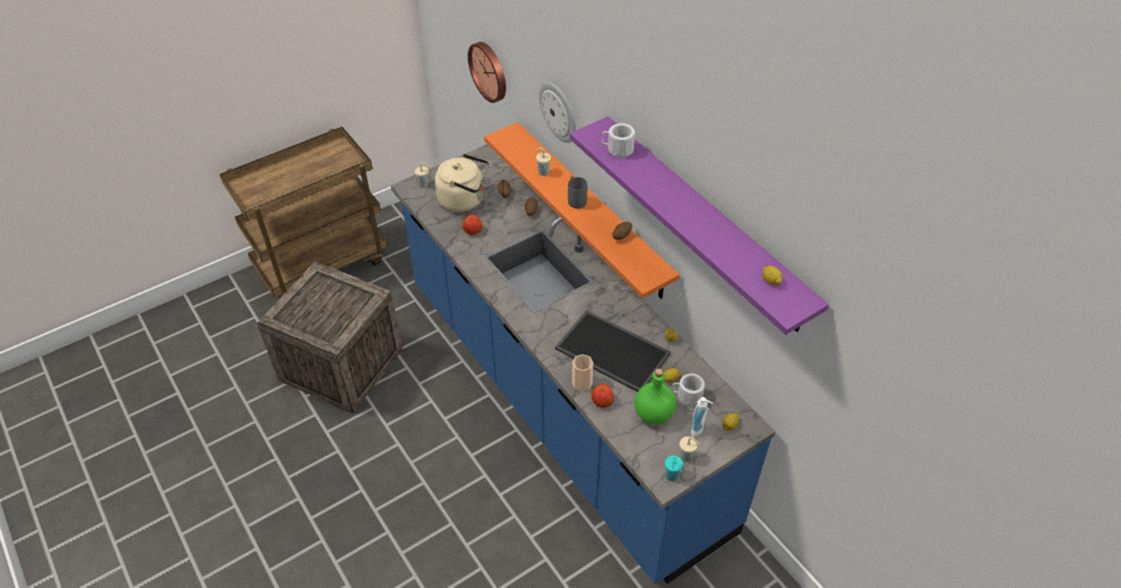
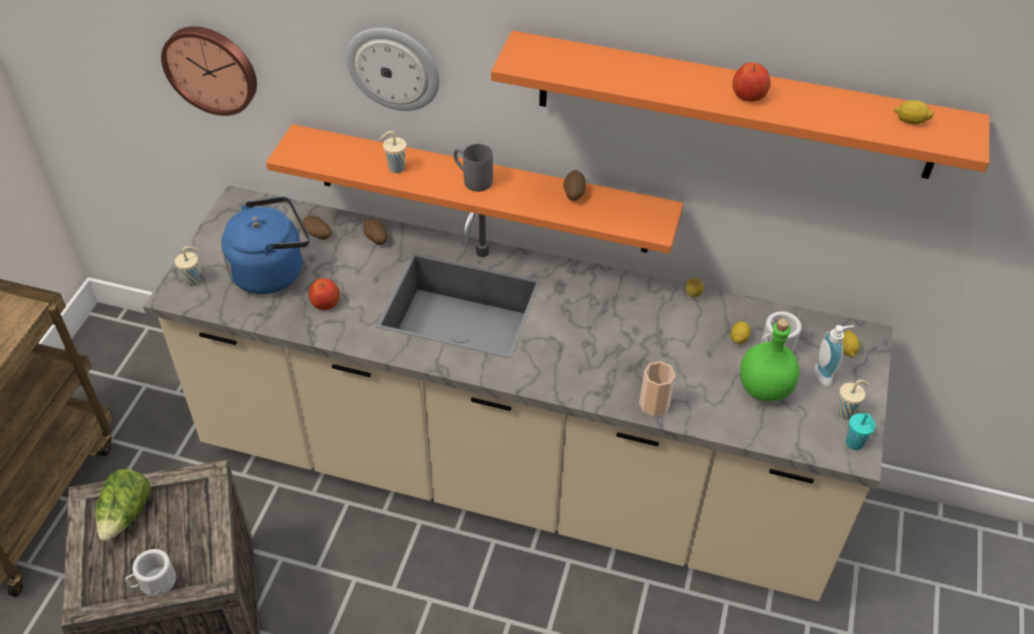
camera: 40 degrees left, 0 degrees up
blue counter [391,144,776,584] -> beige counter [143,185,893,601]
beige kettle [435,154,489,212] -> blue kettle [221,197,310,294]
tray [555,310,671,392] -> none
purple shelf [570,117,829,335] -> orange shelf [491,31,990,179]
apple [591,384,614,408] -> apple moved to [732,62,771,102]
white mug [602,123,635,158] -> white mug moved to [125,549,176,596]
none -> lettuce [95,469,151,542]

